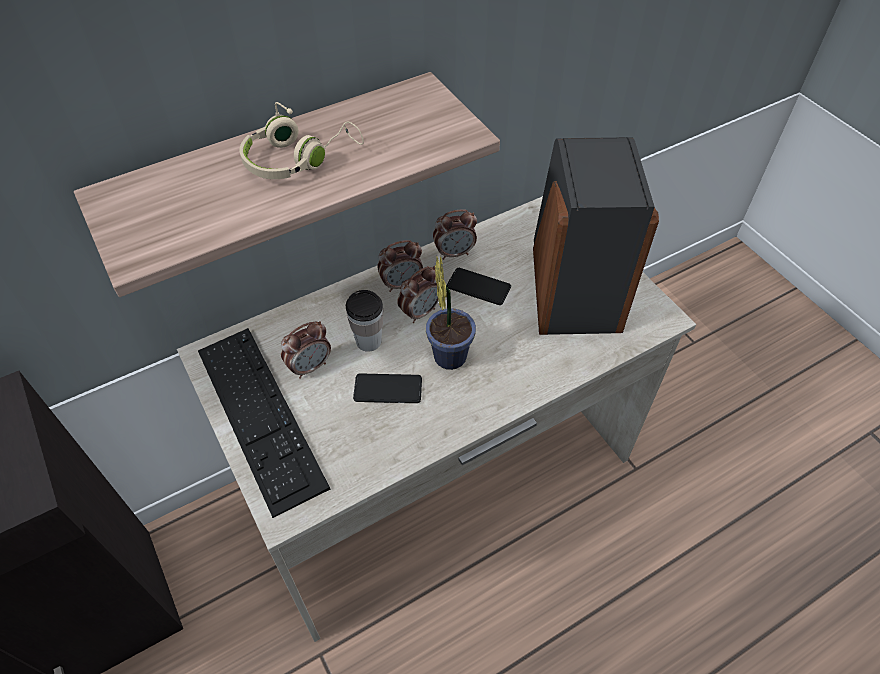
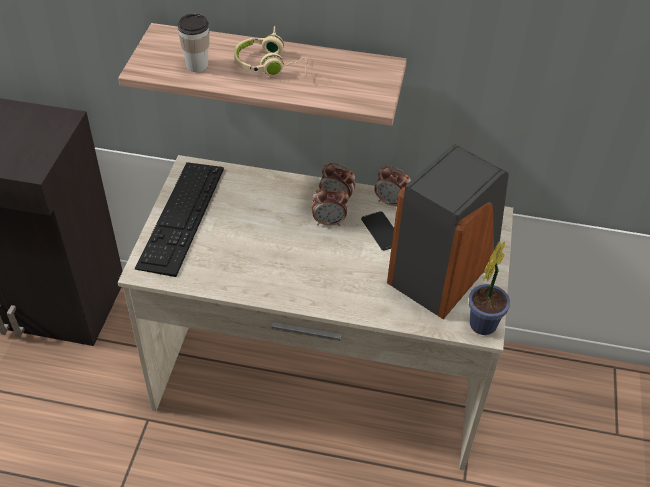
camera: 40 degrees right, 5 degrees down
alarm clock [281,321,331,379] -> none
cup [346,290,383,352] -> cup moved to [178,14,209,72]
phone [353,373,422,403] -> none
potted plant [426,256,476,370] -> potted plant moved to [469,241,510,335]

